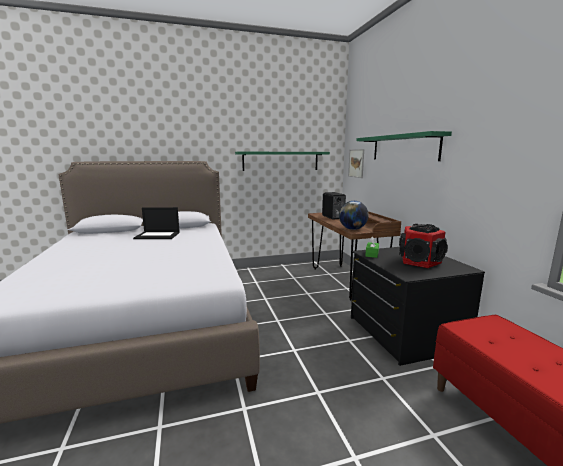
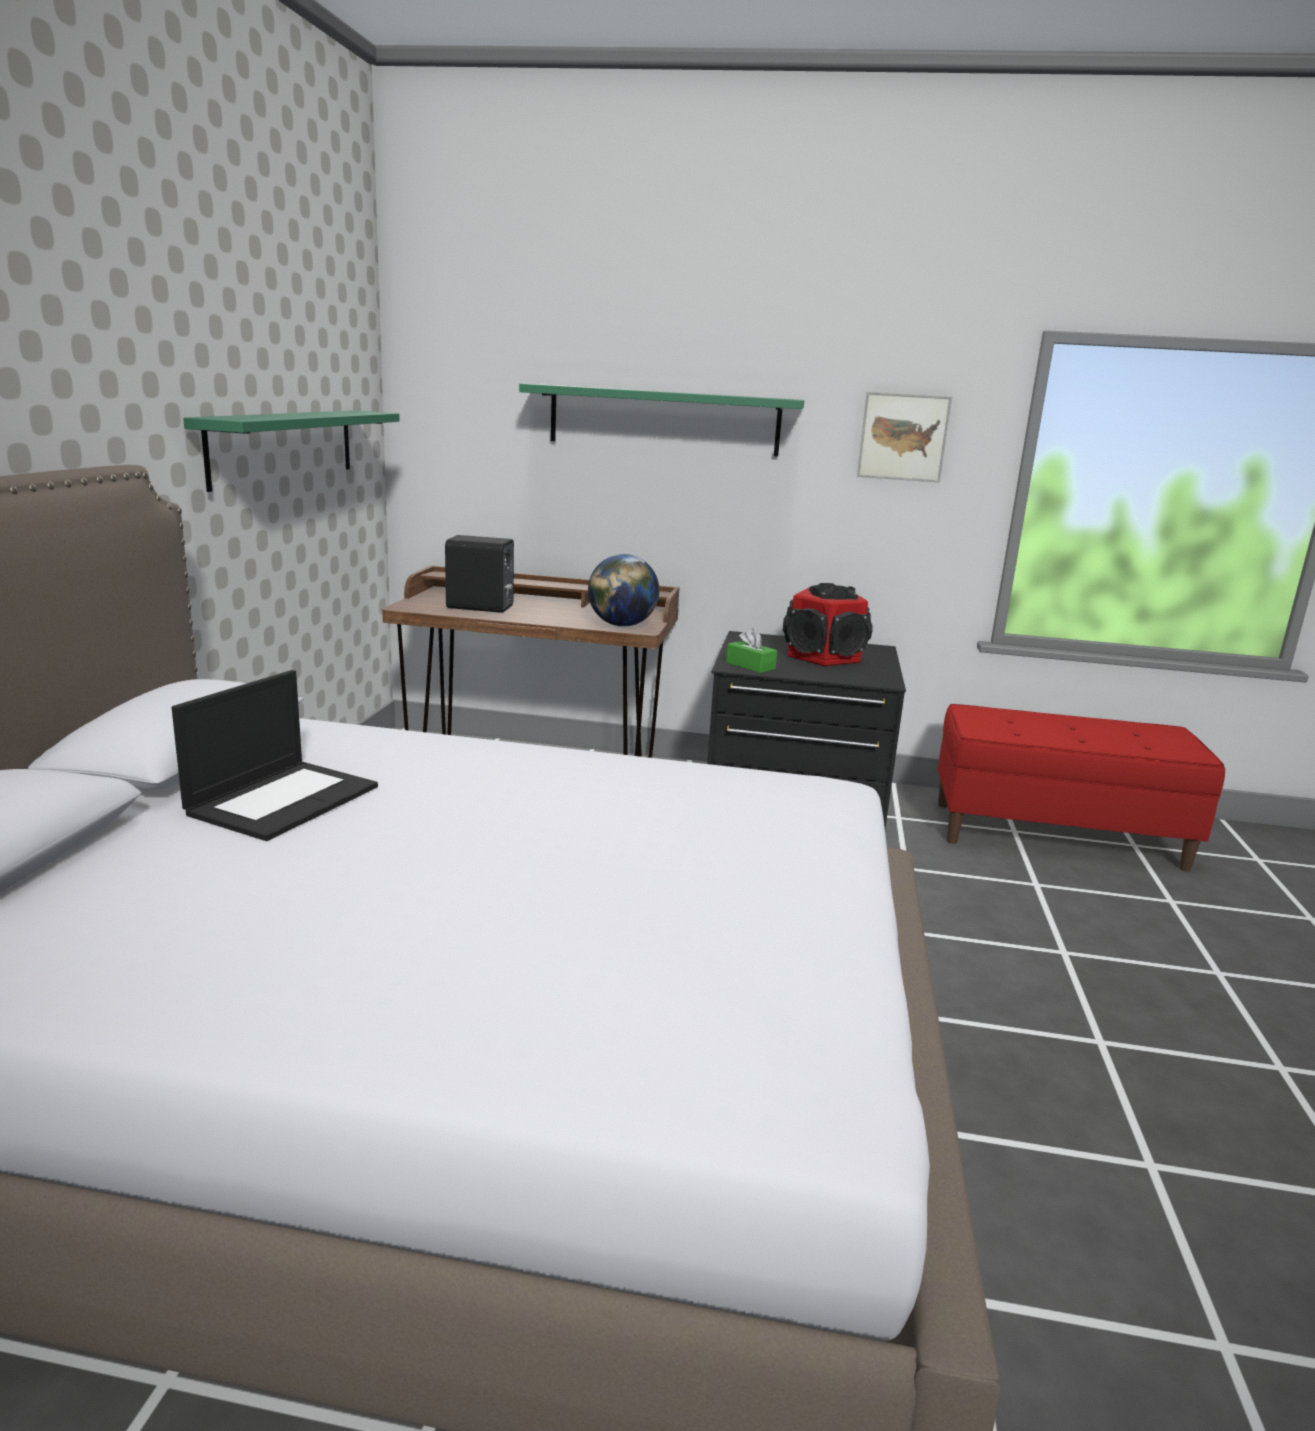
camera: 65 degrees left, 5 degrees up
picture [348,149,364,178] -> picture moved to [857,392,952,483]

